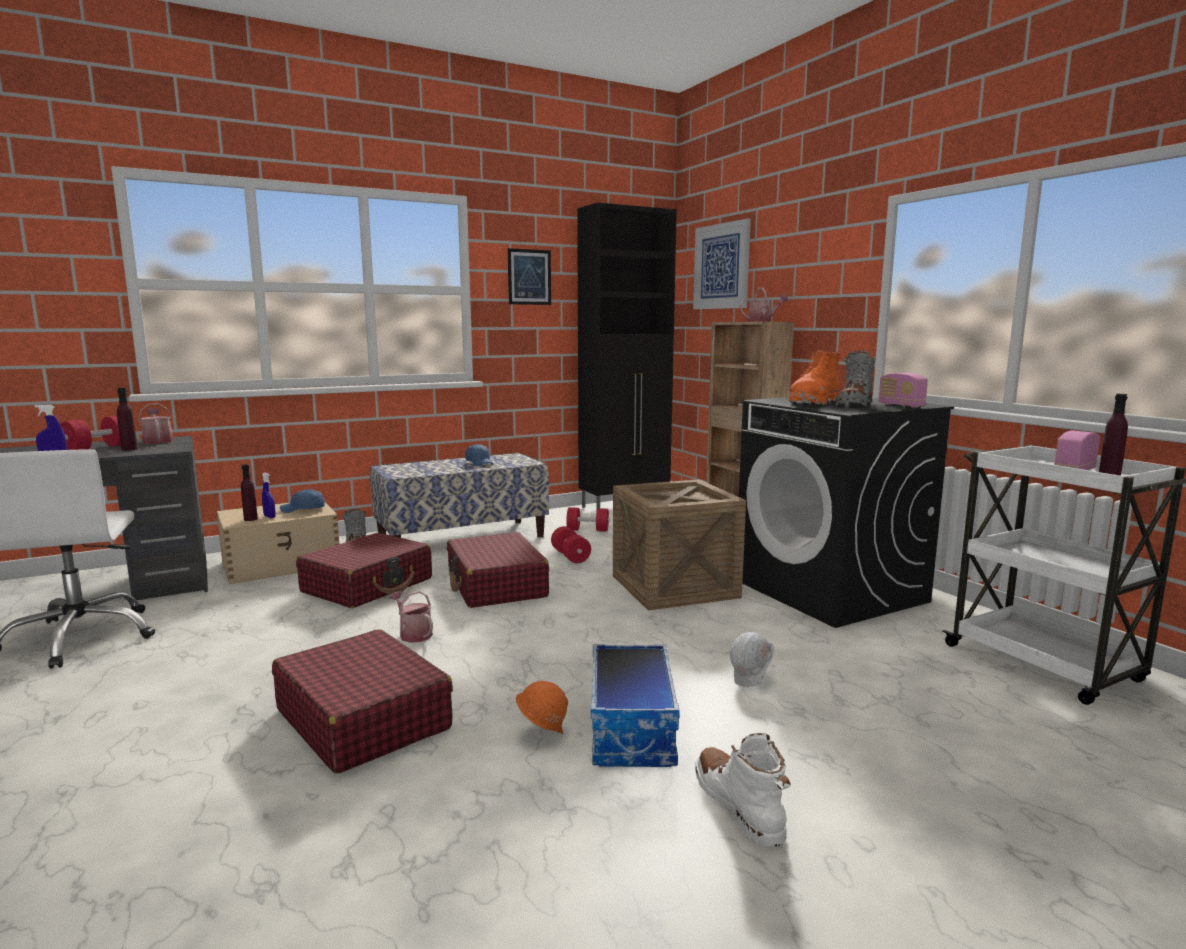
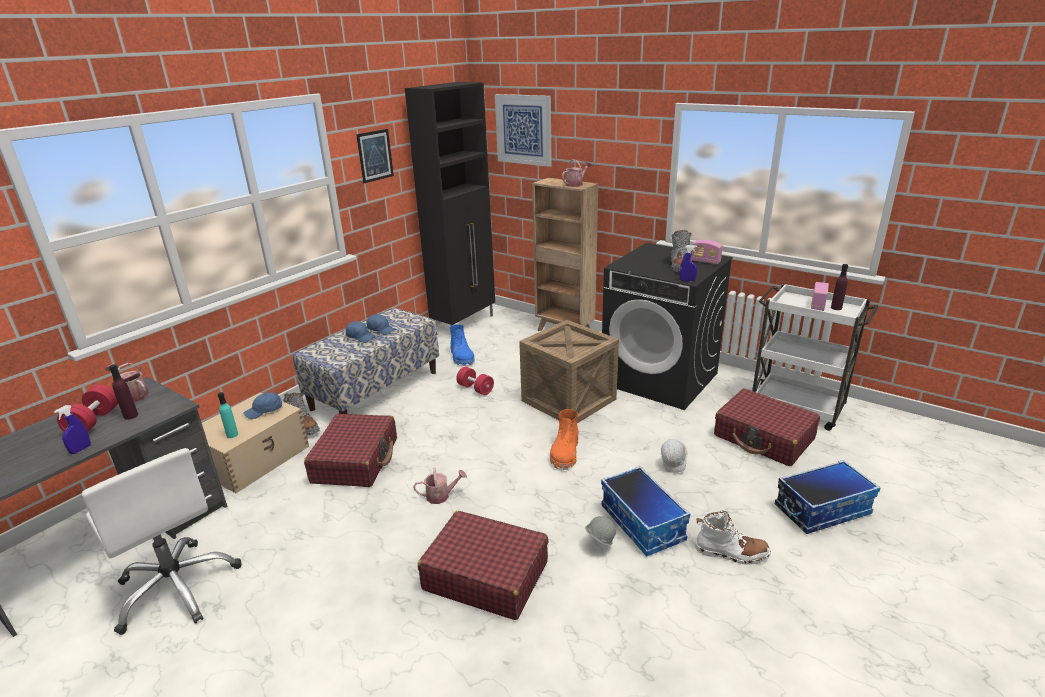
camera: 25 degrees left, 15 degrees up
purple bottle [241,464,258,521] -> turquoise bottle [218,392,238,438]
blue spray bottle [262,473,276,518] -> blue spray bottle moved to [680,245,697,282]
watering can [389,591,433,643] -> watering can turned 150 degrees clockwise [413,467,467,504]
red suitcase [447,532,549,608] -> red suitcase moved to [714,388,820,466]
orange hard hat [516,681,568,734] -> grey hard hat [585,516,616,545]
red dumbbell [566,507,610,532] -> blue boot [450,324,475,366]
white boot [695,733,791,847] -> white boot turned 150 degrees clockwise [695,510,771,565]
orange boot [789,350,840,405] -> orange boot moved to [550,409,578,470]
none -> blue cap [345,321,375,343]
none -> storage box [775,460,881,534]

